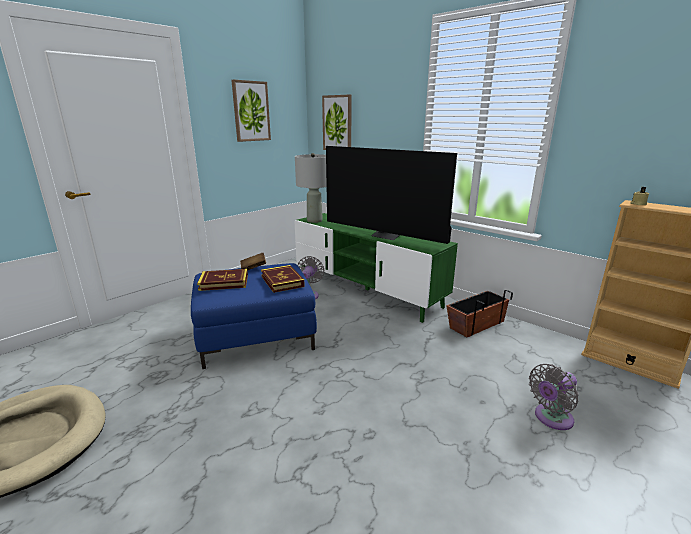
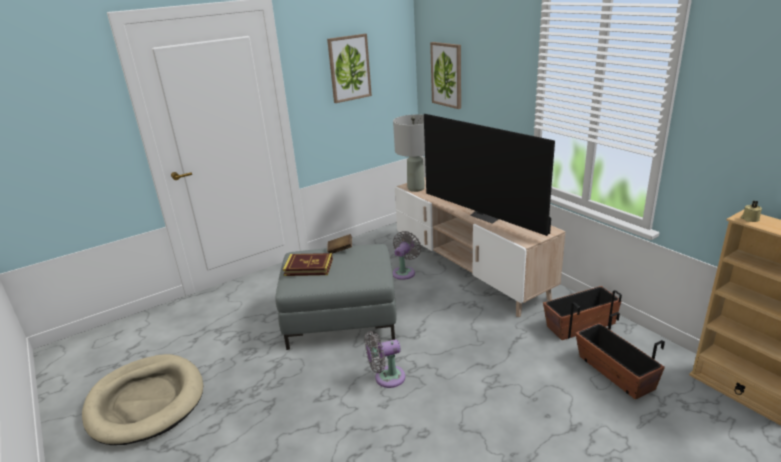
camera: 15 degrees right, 5 degrees up
blue ottoman [191,263,317,369] -> grey ottoman [275,244,396,350]
book [261,265,305,293] -> none
green tv stand [295,213,458,323] -> beige tv stand [395,177,566,317]
grey fan [529,364,579,430] -> grey fan moved to [365,331,406,388]
none -> planter [575,312,665,399]

